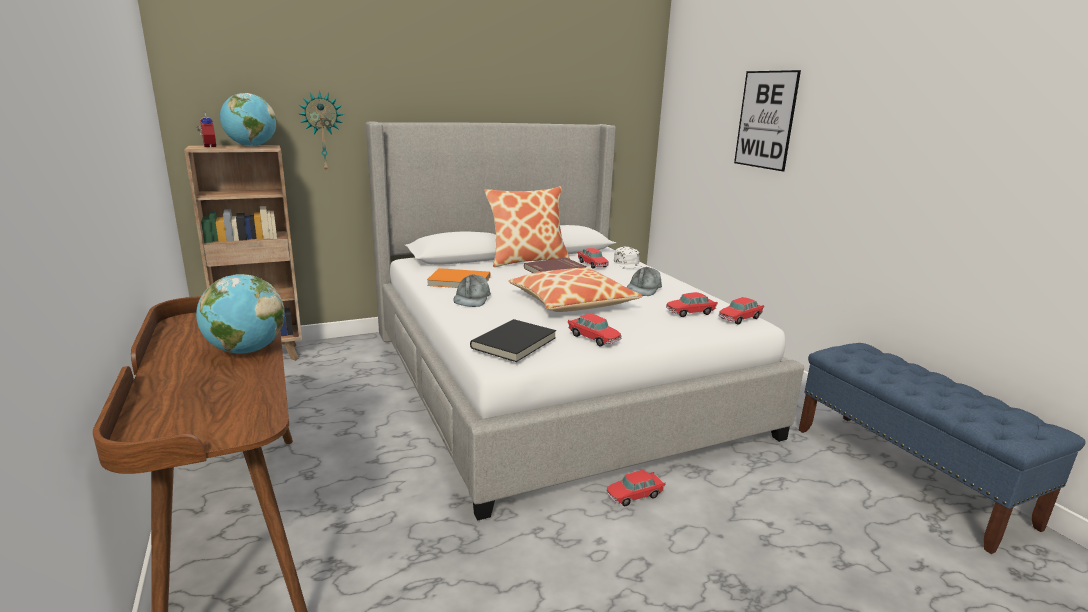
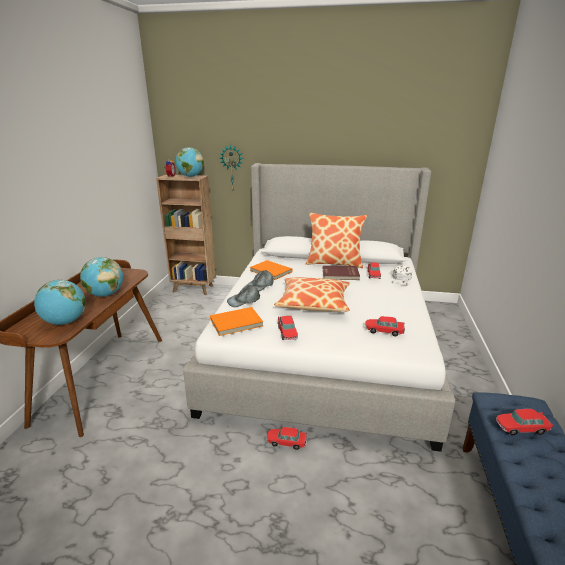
camera: 35 degrees right, 5 degrees up
black book [470,319,556,362] -> orange book [210,307,263,336]
grey cap [627,267,662,296] -> grey cap moved to [227,285,260,307]
toy car [718,297,764,325] -> toy car moved to [496,409,554,436]
picture [734,70,801,171] -> none
none -> globe [34,280,86,325]

